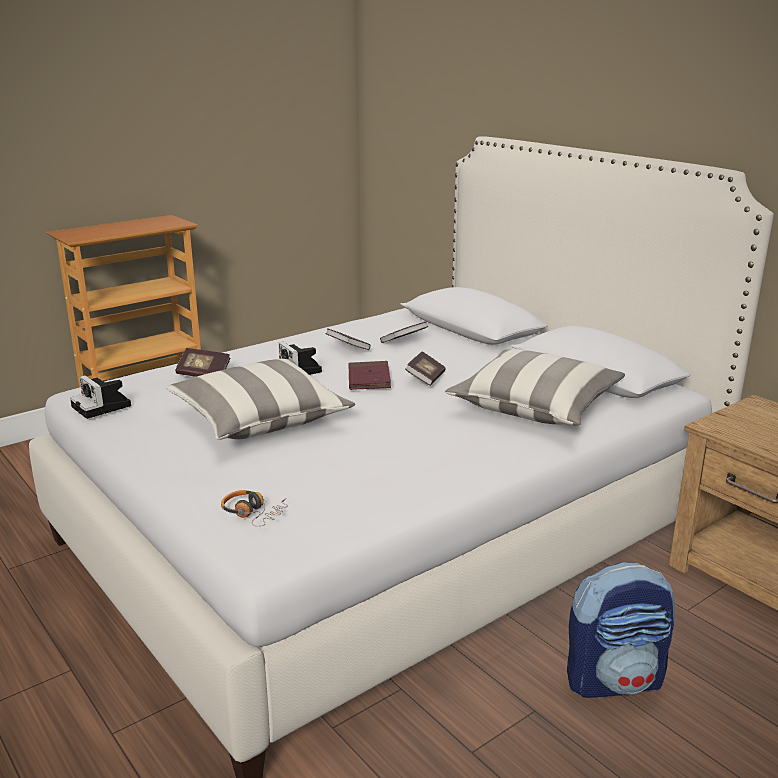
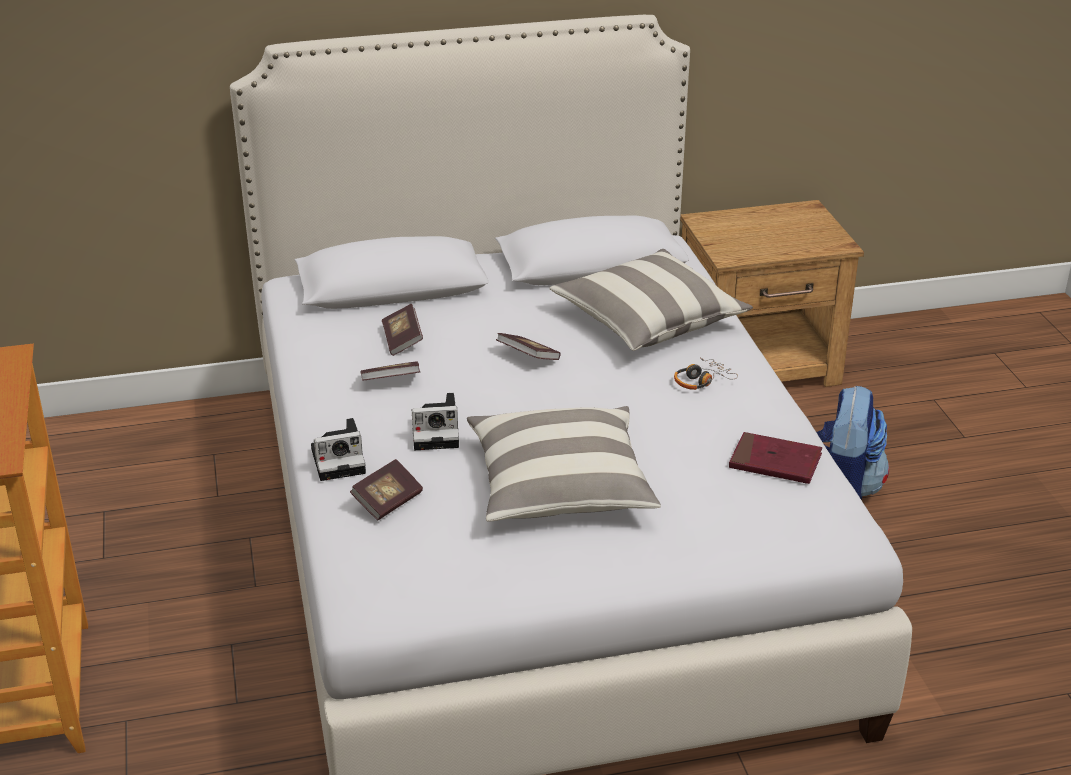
camera: 65 degrees left, 10 degrees up
camera [70,375,131,419] -> camera moved to [311,418,366,481]
headphones [221,490,288,527] -> headphones moved to [674,358,738,390]
red book [349,361,391,390] -> red book moved to [729,432,822,484]

